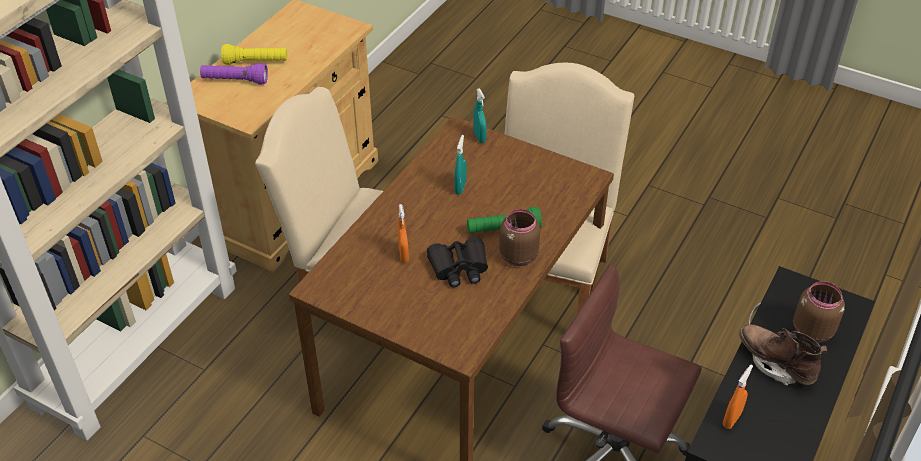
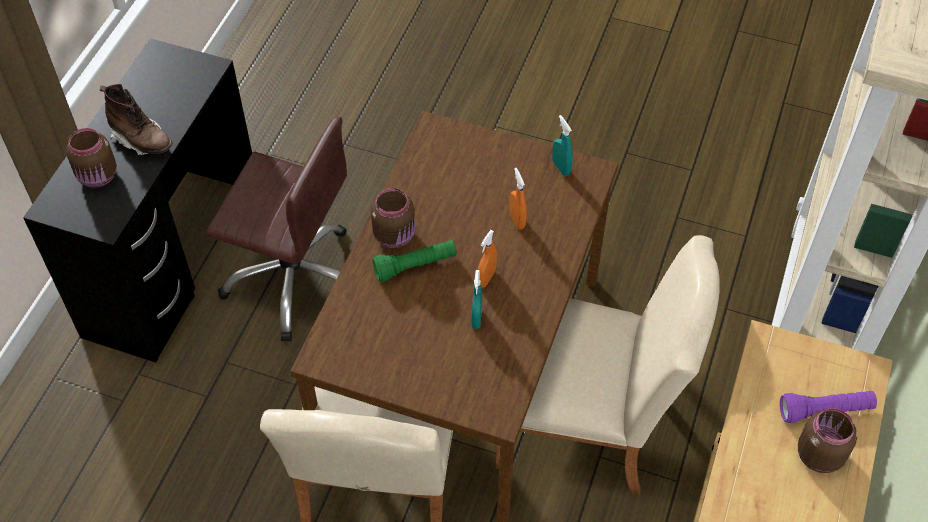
camera: 170 degrees right, 10 degrees up
yellow flashlight [221,44,287,65] -> brown jar [798,408,857,473]
black binoculars [427,237,488,287] -> none
turquoise spray bottle [473,88,487,143] -> turquoise spray bottle moved to [552,115,573,176]
orange spray bottle [723,365,753,429] -> orange spray bottle moved to [477,230,497,288]

